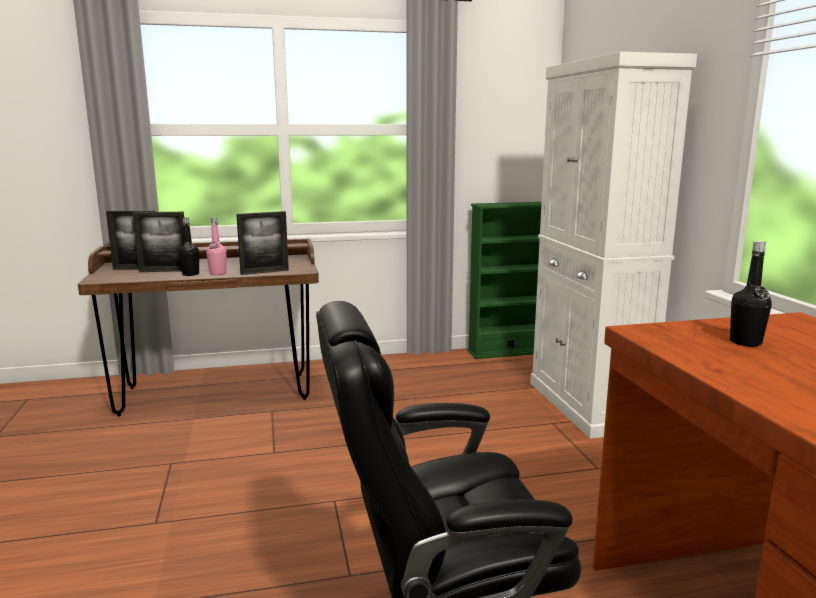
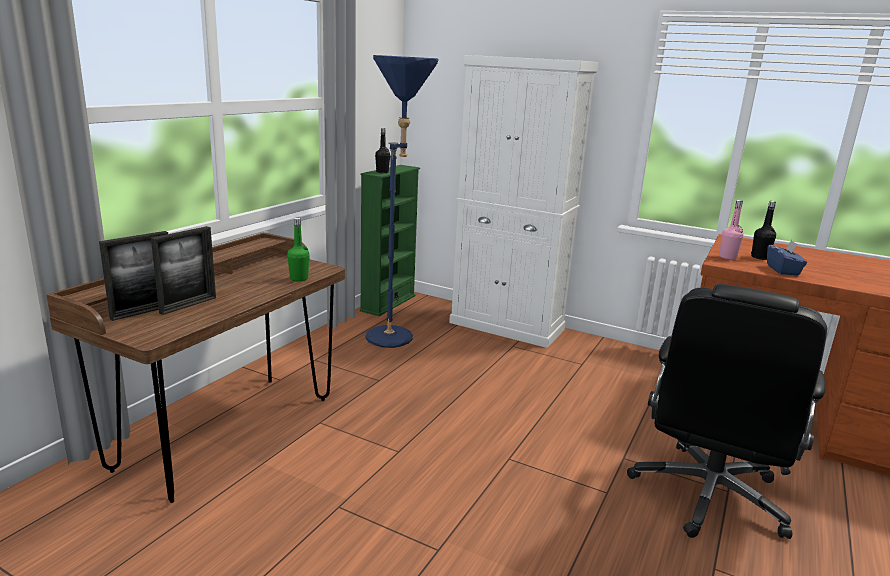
camera: 50 degrees left, 5 degrees up
black bottle [178,218,199,276] -> black bottle moved to [375,128,390,173]
pink bottle [206,217,227,275] -> pink bottle moved to [719,200,744,259]
picture frame [236,211,289,275] -> green bottle [287,218,310,282]
none -> blue floor lamp [365,55,439,348]
none -> blue tissue box [767,240,807,275]

